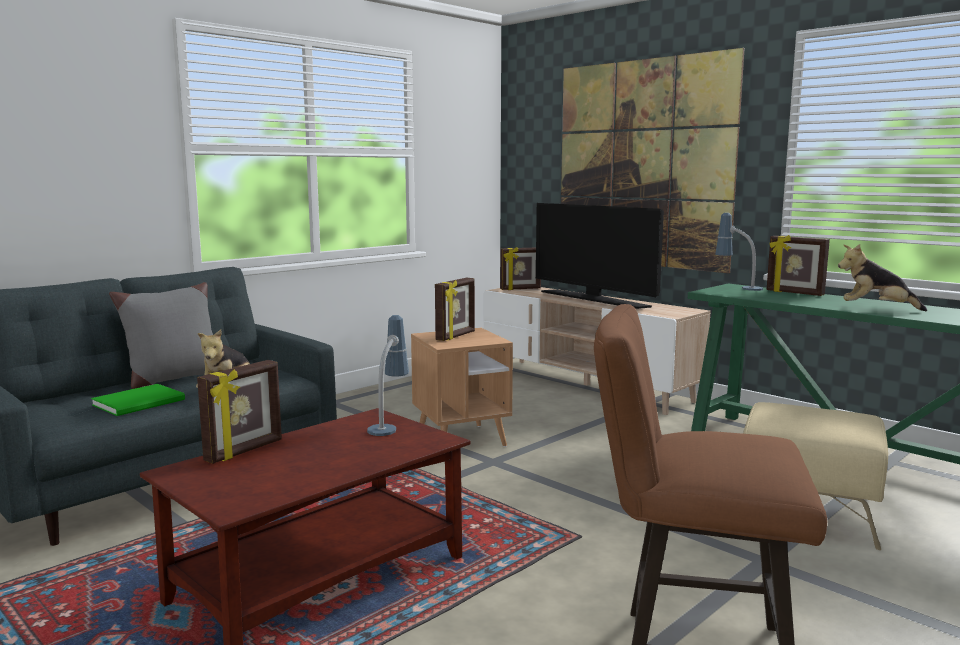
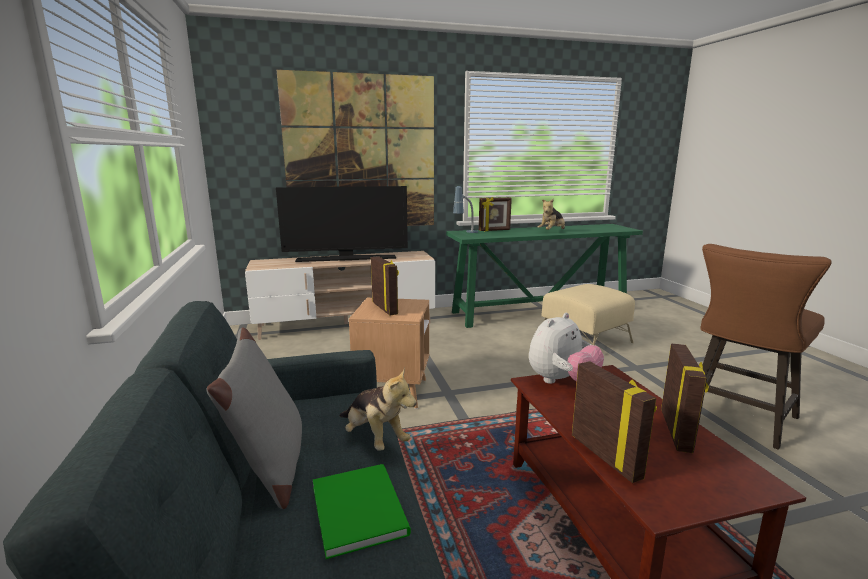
camera: 60 degrees left, 5 degrees up
table lamp [367,315,409,436] -> plush toy [529,313,604,384]
picture frame [500,247,541,290] -> picture frame moved to [661,344,709,453]

